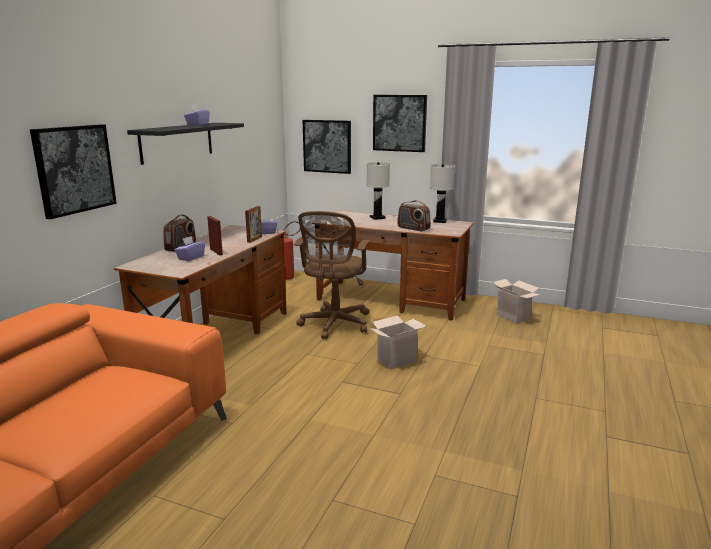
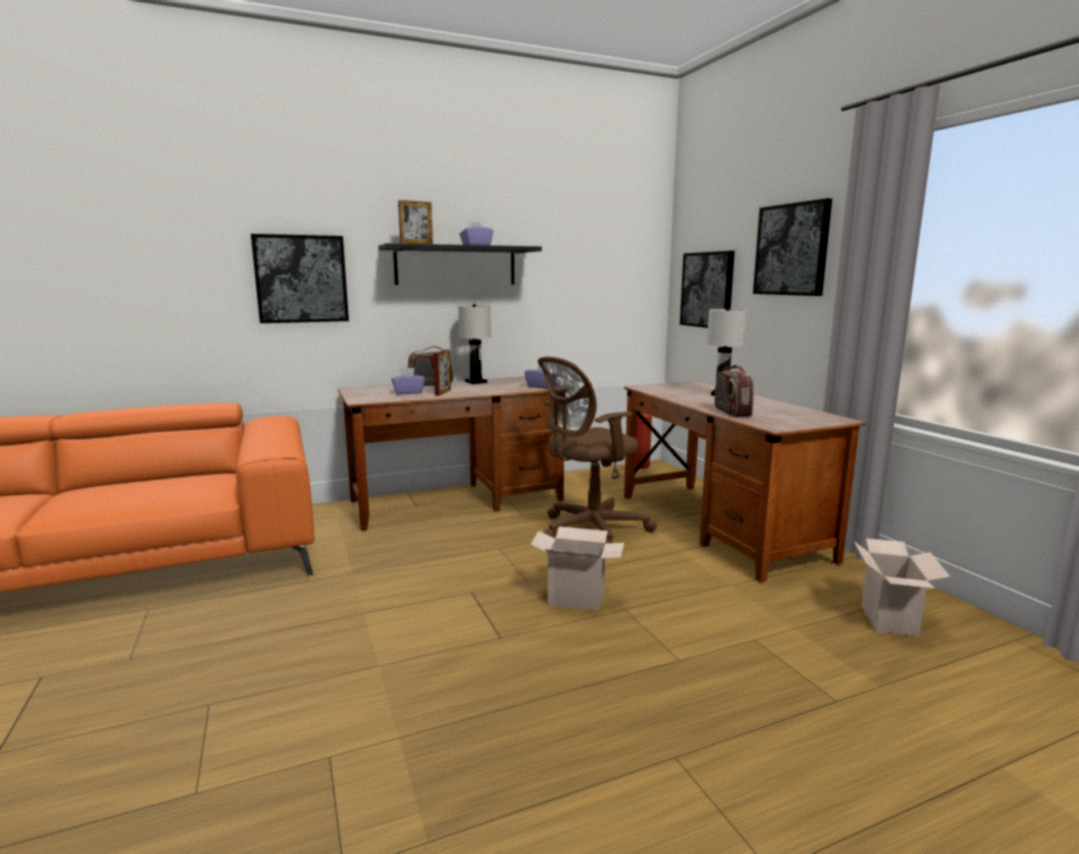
camera: 45 degrees right, 5 degrees down
picture frame [245,206,262,243] -> picture frame moved to [398,200,433,244]
white table lamp [430,164,455,223] -> white table lamp moved to [458,304,491,384]

